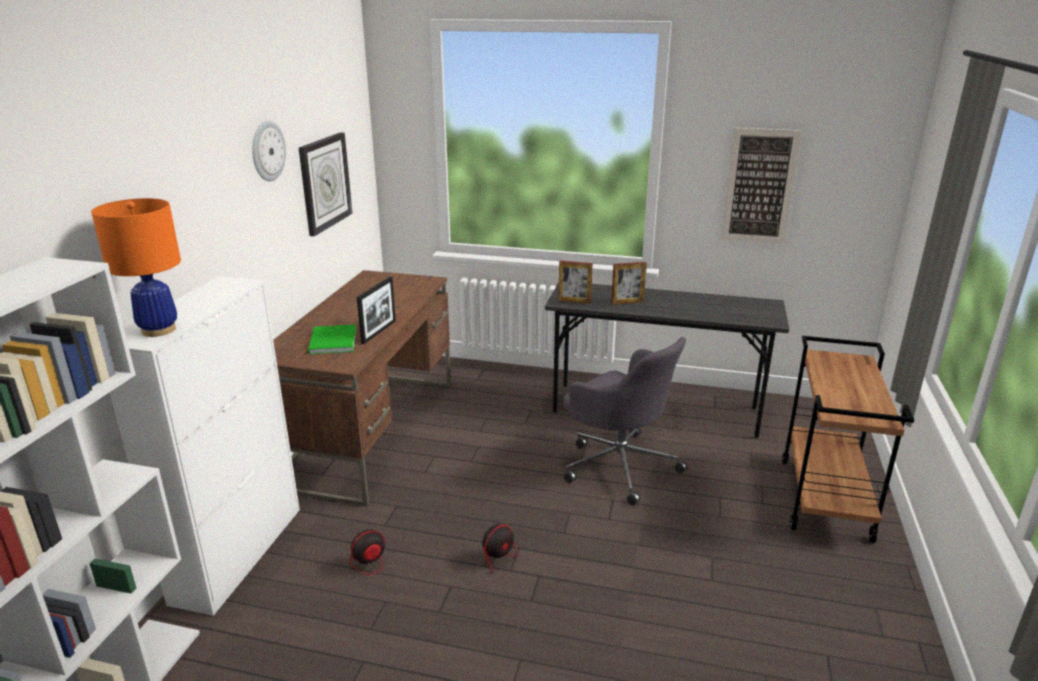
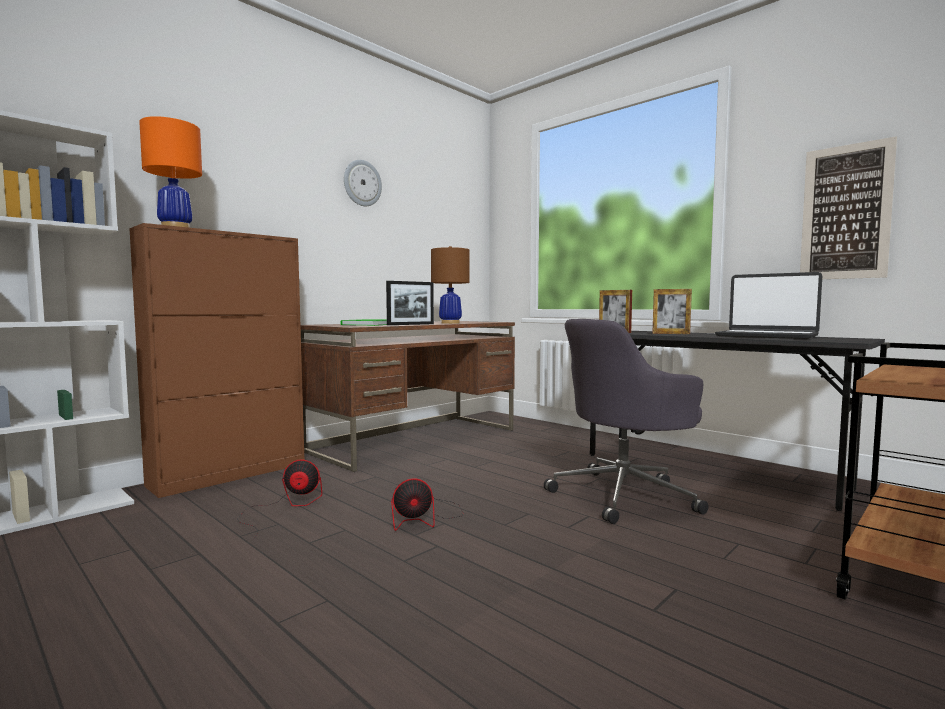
camera: 30 degrees right, 20 degrees down
white cabinet [110,276,300,616] -> brown cabinet [129,223,304,498]
wall clock [299,133,353,236] -> none
grey office chair [563,337,687,505] -> grey office chair turned 75 degrees clockwise [544,319,708,524]
none -> brown table lamp [431,246,470,324]
none -> laptop [715,272,822,339]

